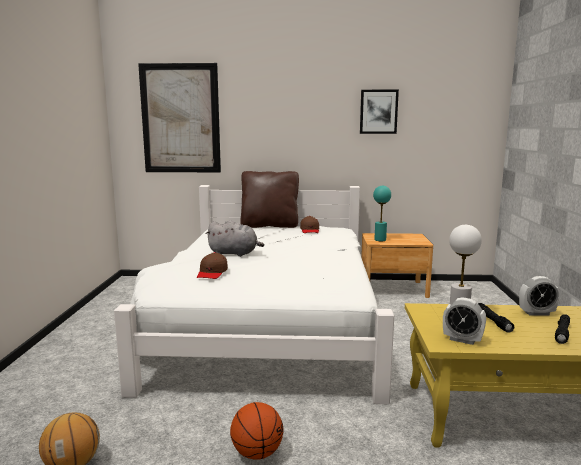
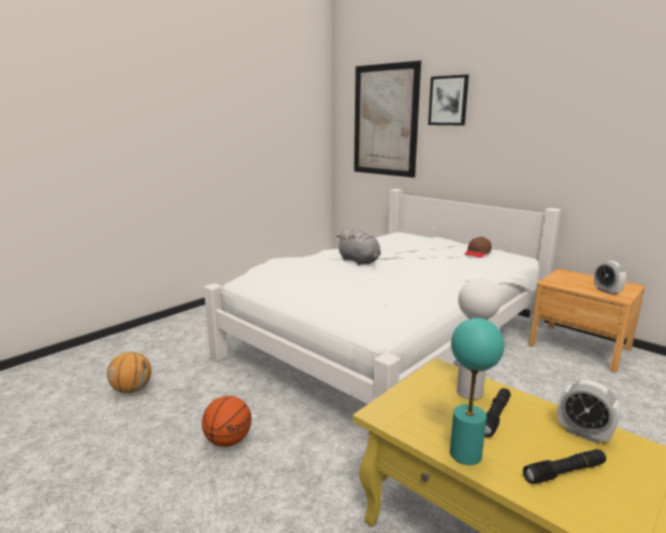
camera: 40 degrees right, 5 degrees up
brown cap [197,252,228,279] -> none
brown pillow [240,171,299,228] -> none
picture [360,90,399,134] -> picture moved to [428,75,469,125]
turquoise table lamp [373,186,391,241] -> turquoise table lamp moved to [450,318,504,465]
alarm clock [443,297,486,345] -> alarm clock moved to [594,261,626,295]

